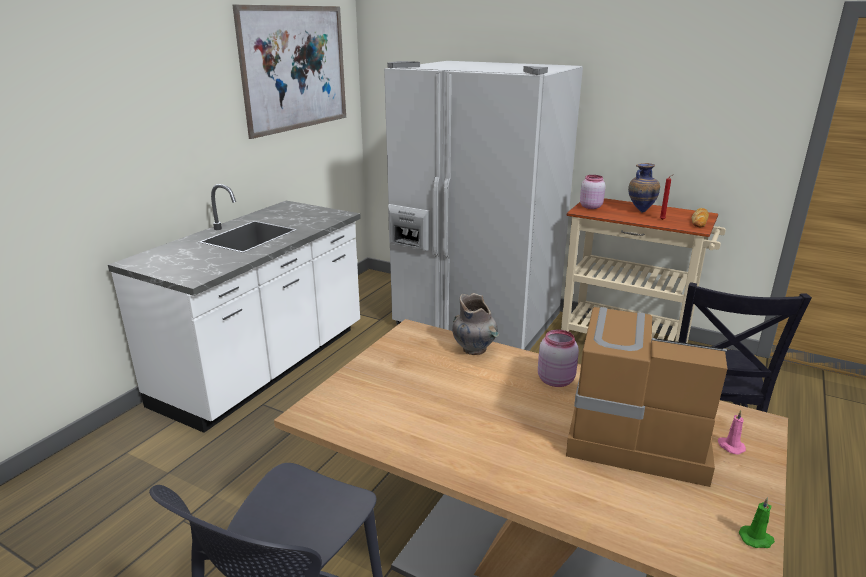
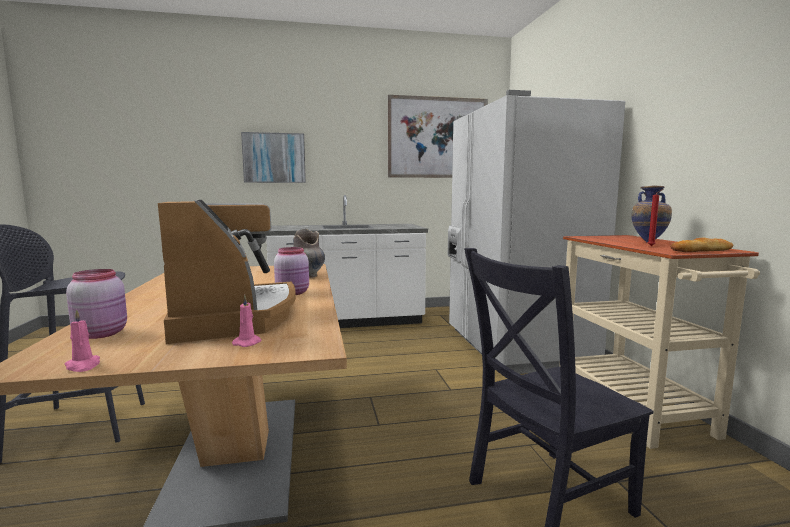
camera: 50 degrees right, 15 degrees down
pink jar [580,175,605,209] -> pink jar moved to [66,269,127,339]
green candle [739,497,775,548] -> pink candle [65,309,100,372]
none -> picture [241,132,306,183]

